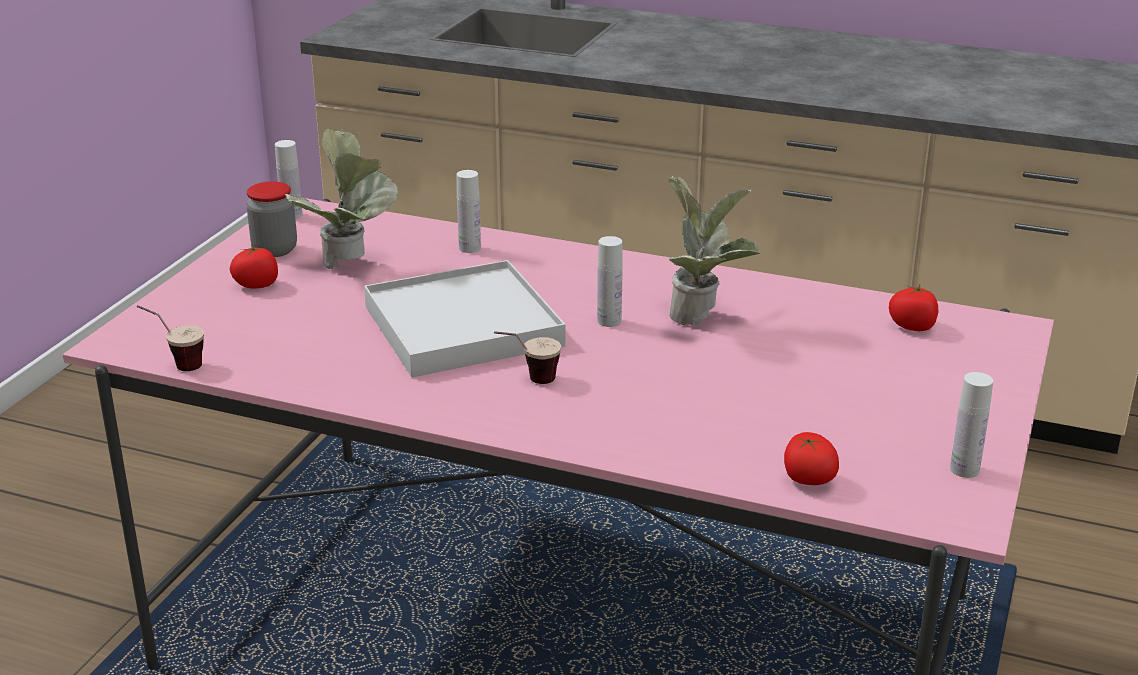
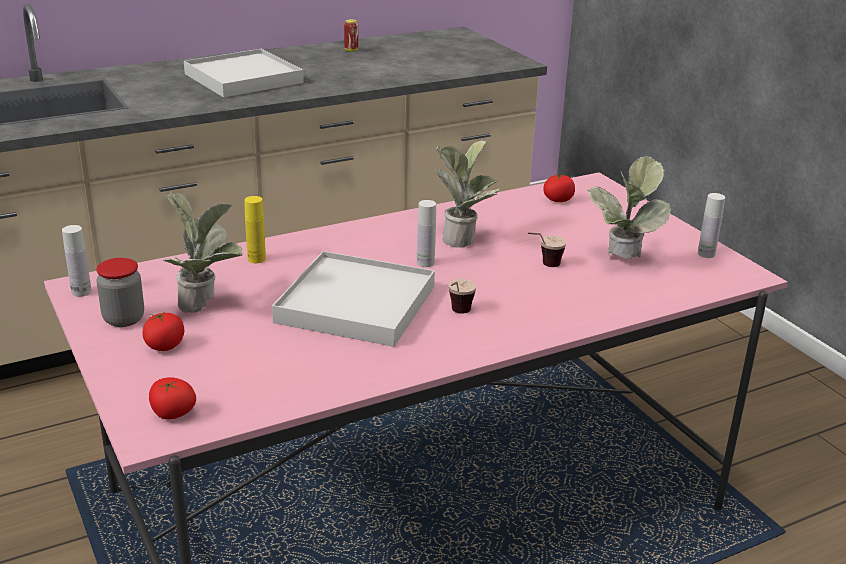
camera: 50 degrees left, 0 degrees up
cup [137,305,204,371] -> cup moved to [528,233,567,267]
white bottle [457,170,481,253] -> yellow bottle [244,196,266,263]
tomato [784,432,839,485] -> tomato moved to [149,377,196,420]
none -> white tray [184,49,304,98]
none -> can [344,19,358,52]
none -> potted plant [588,156,671,259]

